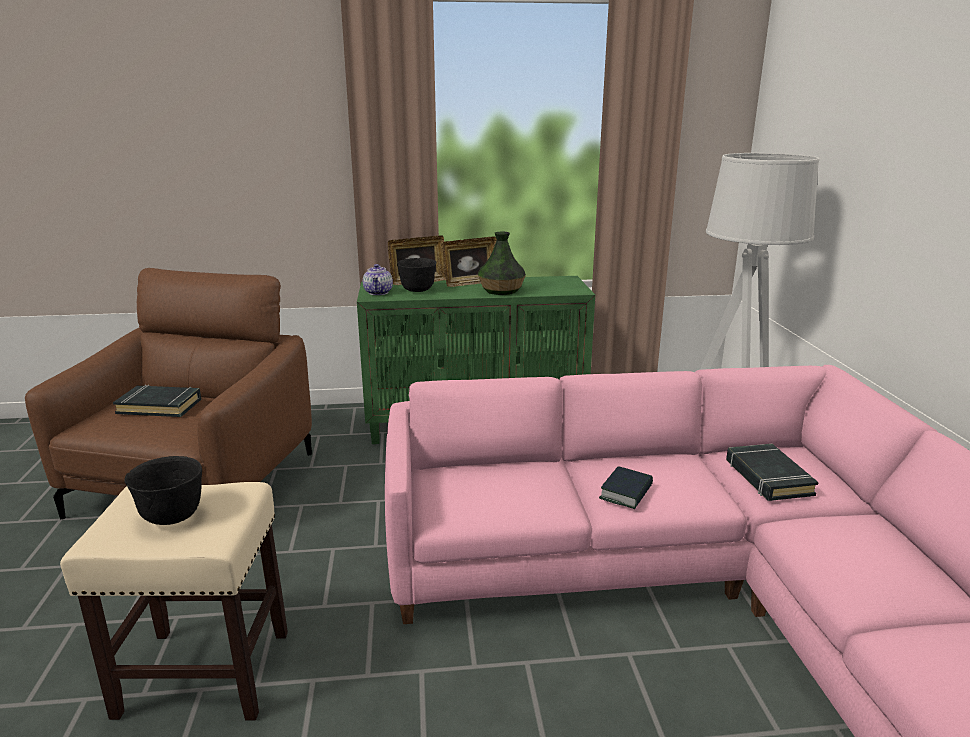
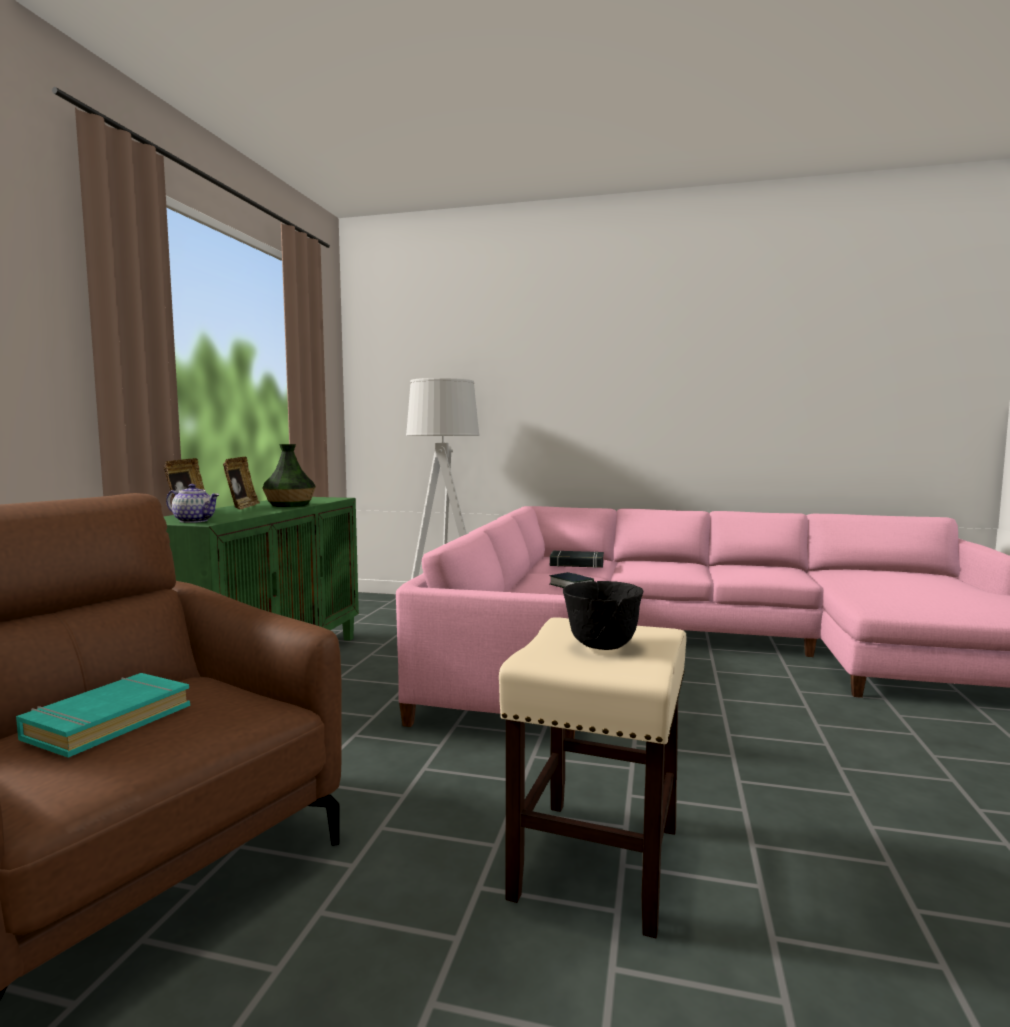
camera: 70 degrees left, 15 degrees down
black book [113,385,201,417] -> turquoise book [16,673,190,758]
black bowl [397,258,436,292] -> none

